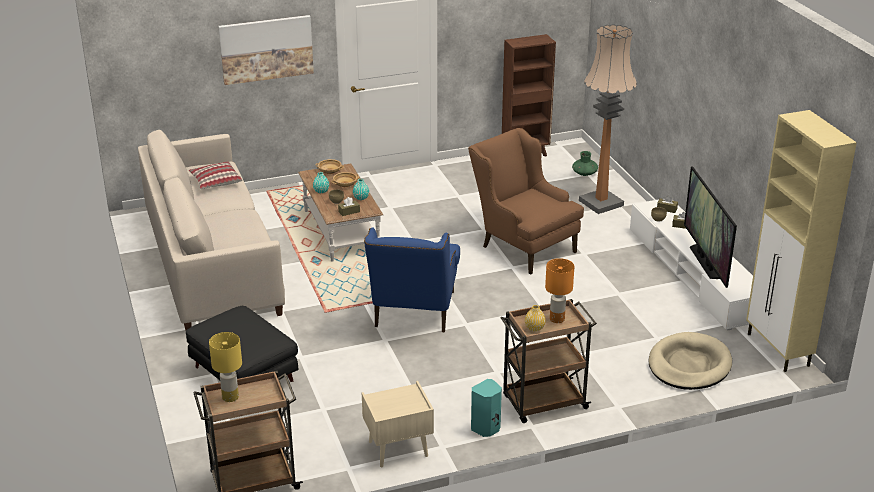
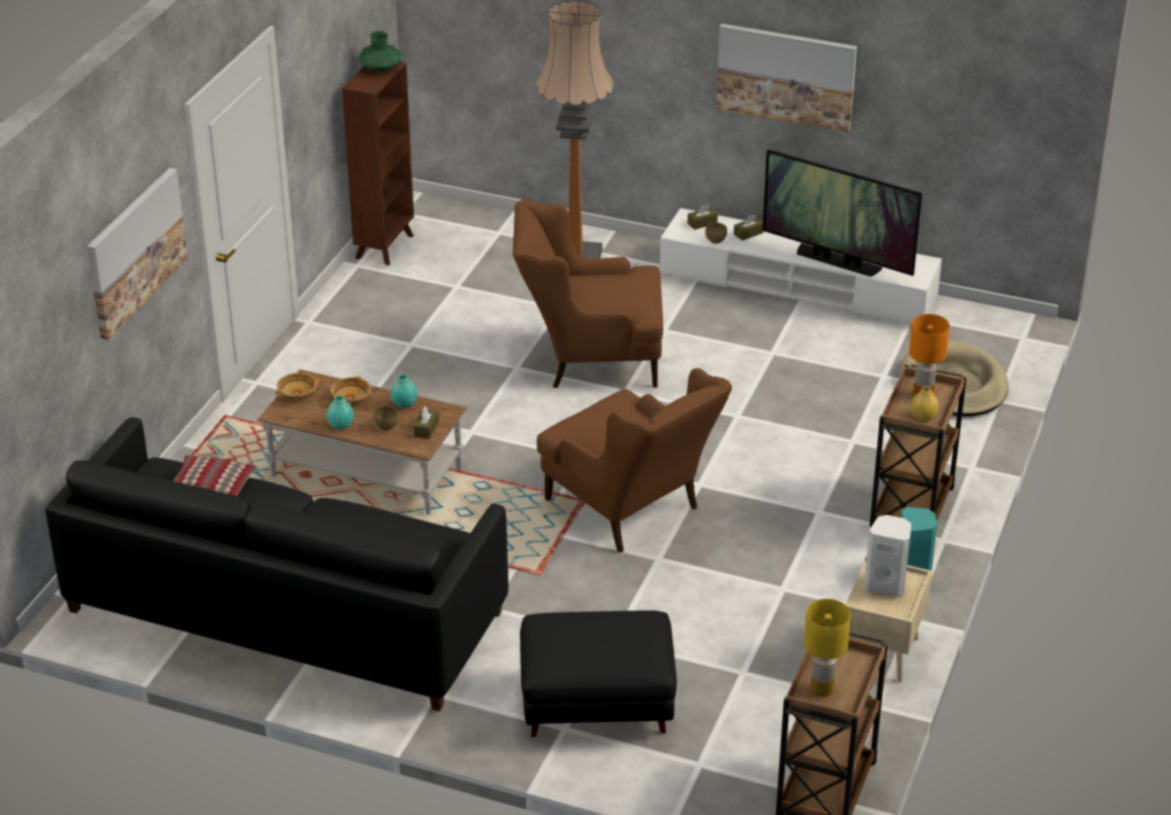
camera: 50 degrees left, 5 degrees up
beige sofa [138,130,285,331] -> black sofa [45,417,508,711]
blue armchair [364,227,460,332] -> brown armchair [537,368,732,553]
green vase [572,151,598,176] -> green vase moved to [359,31,401,72]
beige cabinet [746,110,857,372] -> none
none -> picture [716,24,857,133]
none -> white speaker [864,515,911,597]

